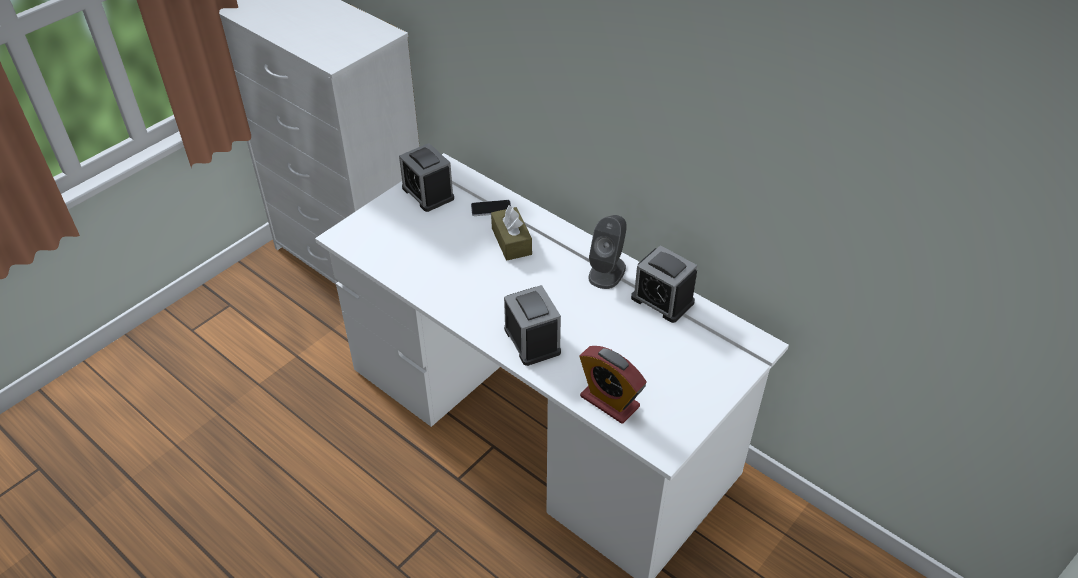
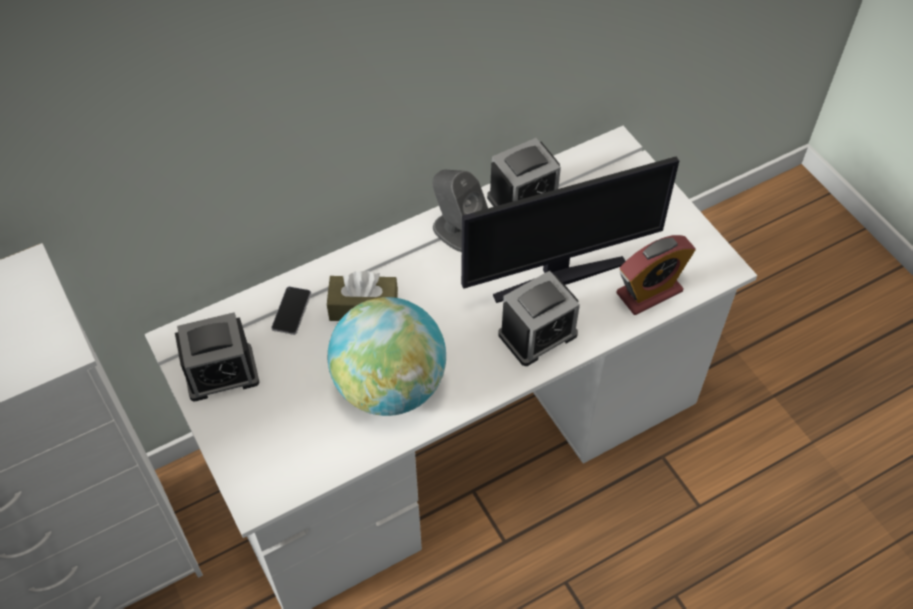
camera: 70 degrees left, 10 degrees up
alarm clock [504,285,561,366] -> alarm clock turned 150 degrees clockwise [498,271,580,366]
none -> globe [327,297,446,416]
none -> monitor [461,156,679,303]

